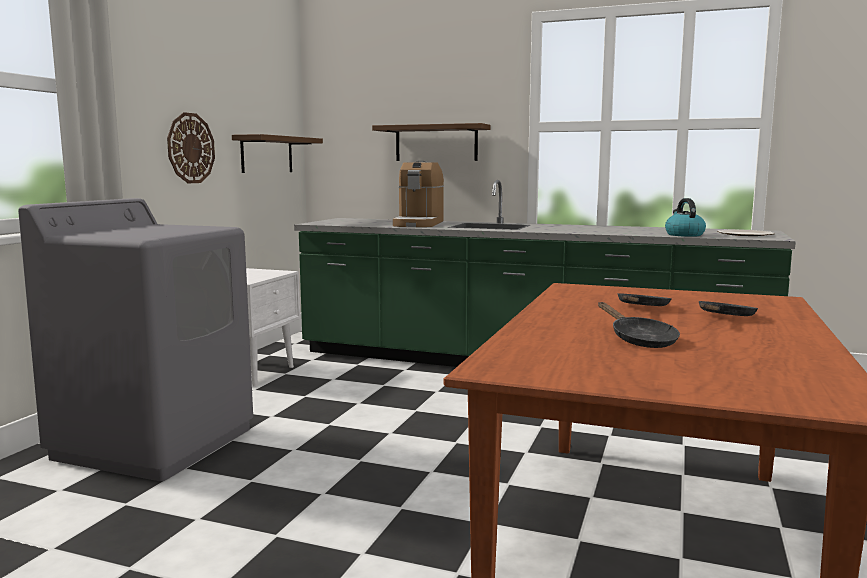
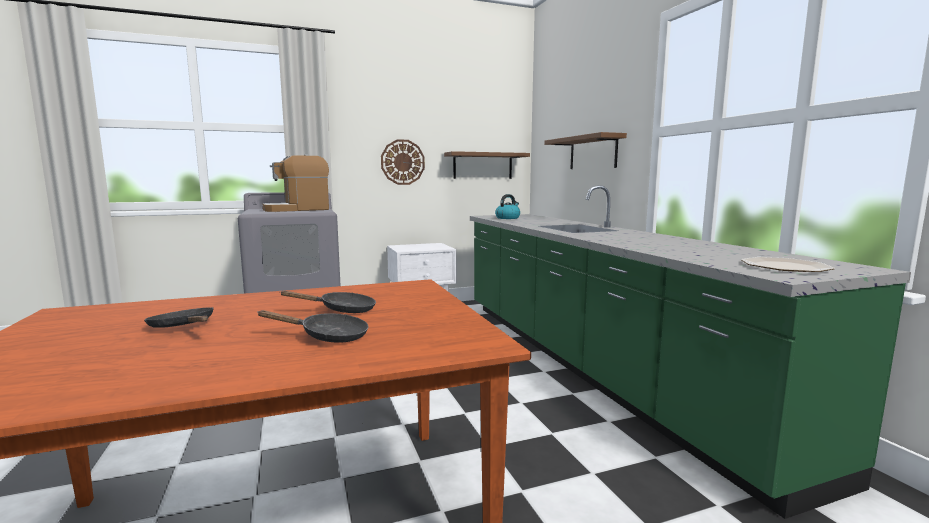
camera: 50 degrees right, 0 degrees up
coffee machine [393,161,444,227] -> coffee machine moved to [263,155,329,212]
black frying pan [598,302,680,348] -> black frying pan turned 105 degrees clockwise [144,307,213,328]
kettle [665,198,706,237] -> kettle moved to [495,194,520,219]

